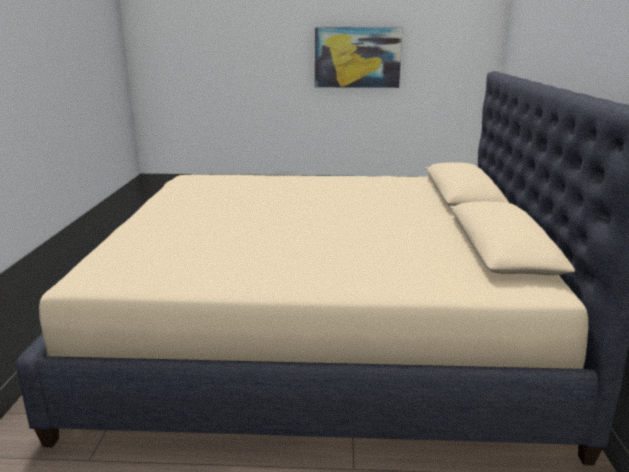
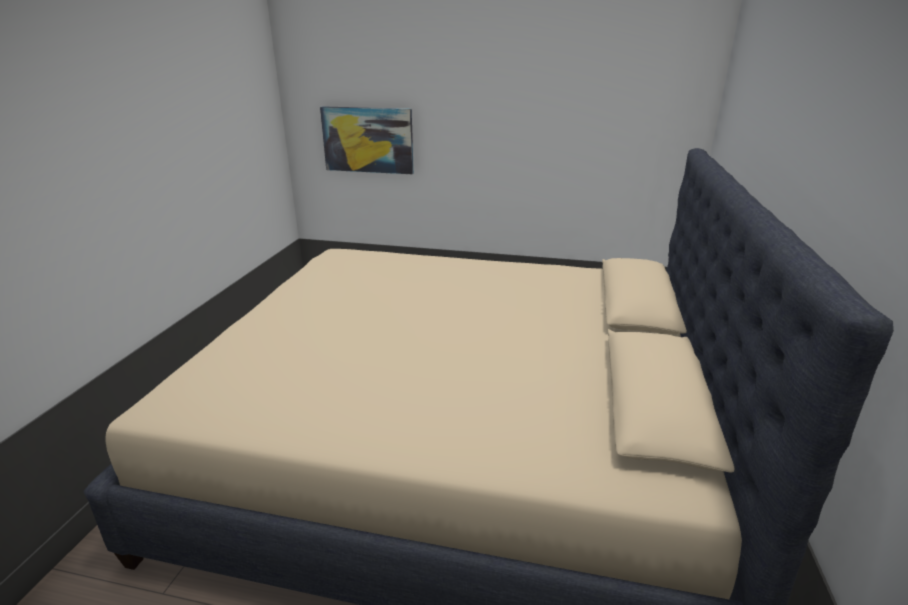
camera: 10 degrees right, 5 degrees up
picture [315,27,402,88] -> picture moved to [320,106,414,174]

